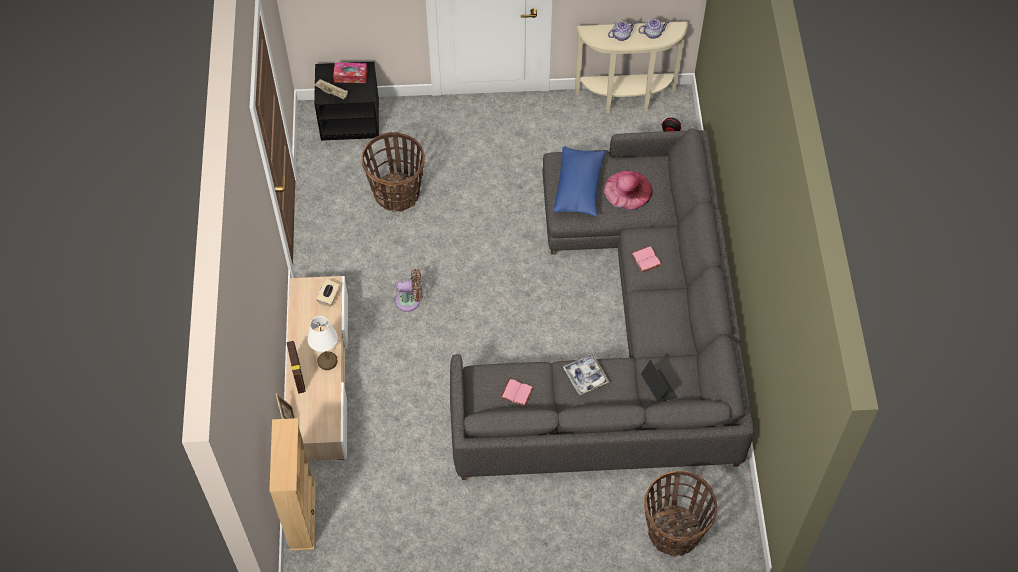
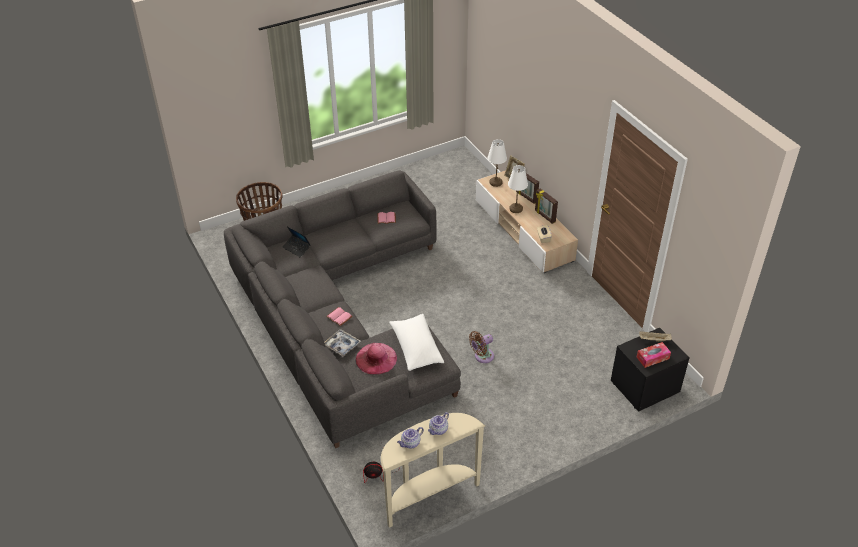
camera: 155 degrees right, 15 degrees down
beige bookcase [269,418,316,551] -> none
basket [361,132,425,212] -> none
brown fan [396,269,422,312] -> brown fan moved to [469,331,494,363]
blue pillow [553,146,605,216] -> white pillow [389,314,444,371]
tray [563,354,609,395] -> tray moved to [324,329,361,357]
none -> white table lamp [488,139,507,187]
none -> picture frame [535,188,558,224]

